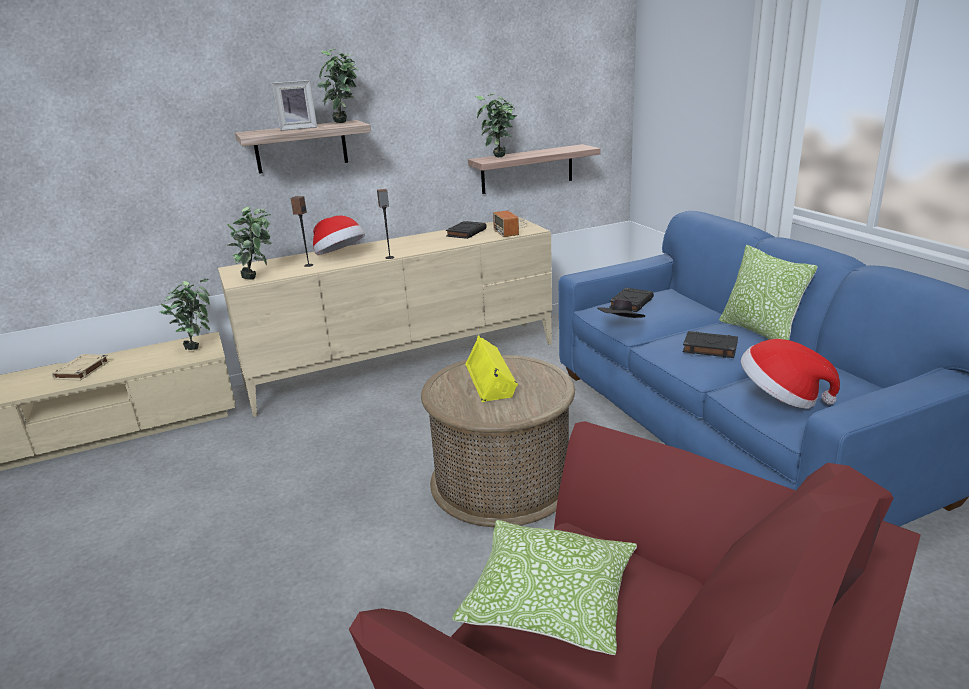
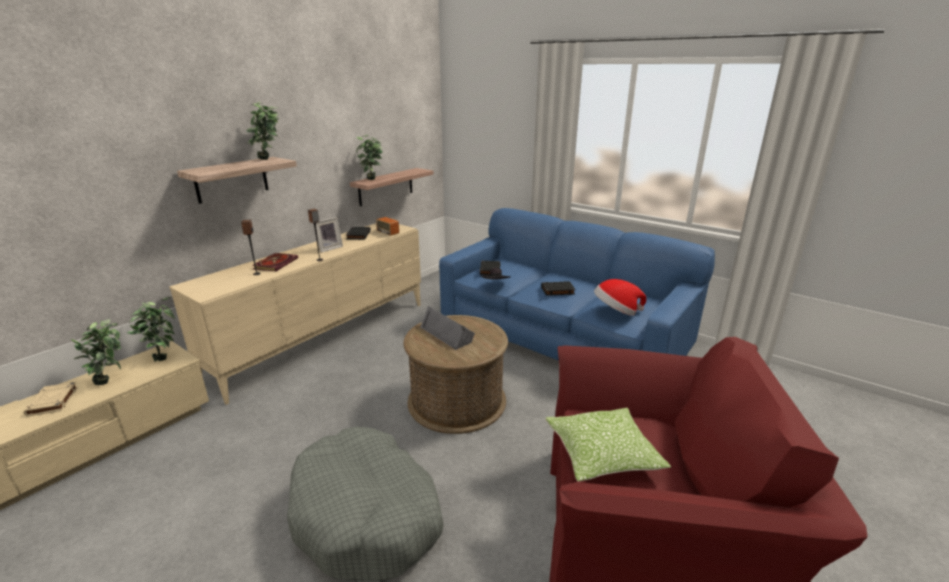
camera: 30 degrees left, 0 degrees up
potted plant [227,207,272,279] -> potted plant moved to [71,319,121,385]
picture frame [272,80,317,131] -> picture frame moved to [316,217,343,253]
hat [313,216,365,255] -> book [252,253,298,271]
yellow speaker [465,335,518,402] -> grey speaker [420,306,475,350]
pillow [719,245,818,340] -> none
none -> grey dog bed [287,426,443,582]

